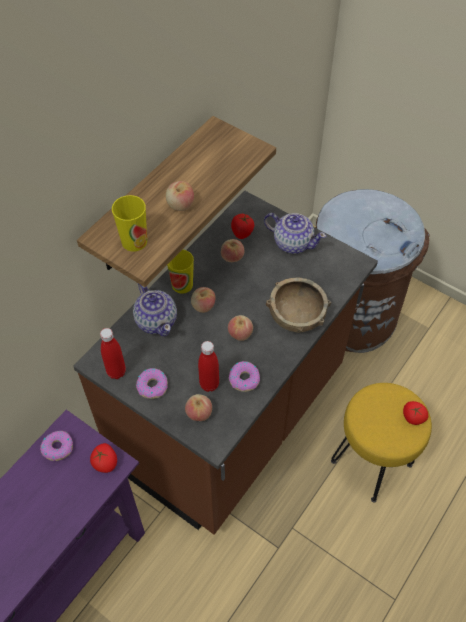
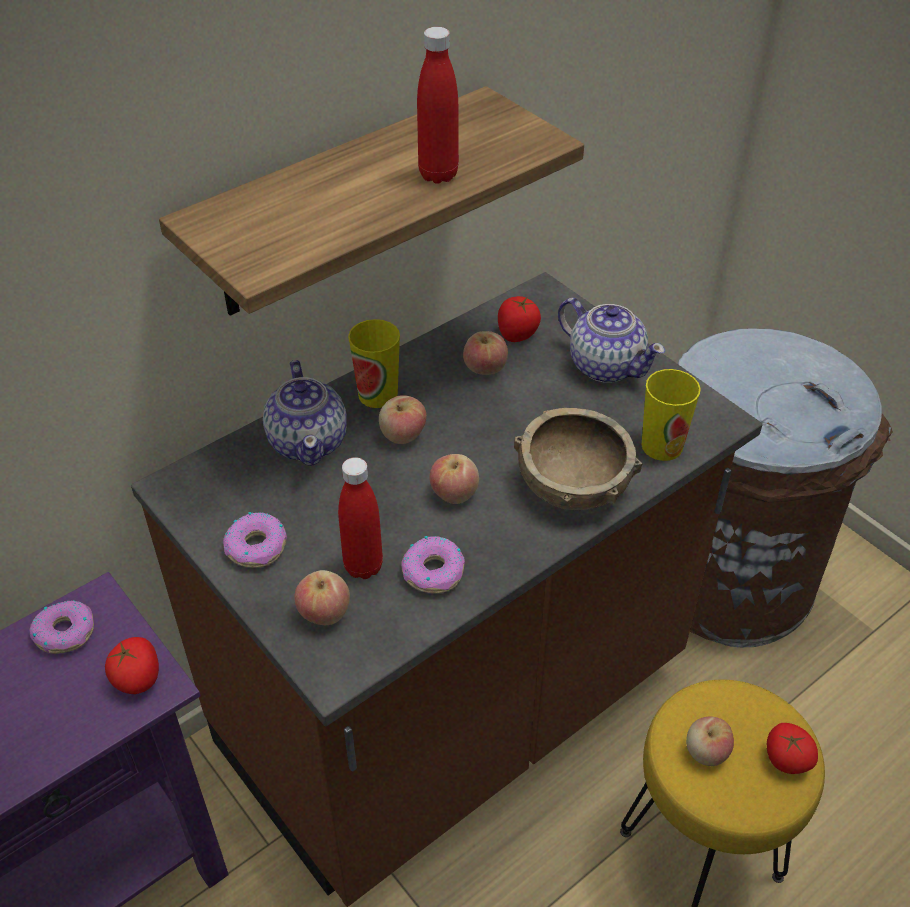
camera: 15 degrees right, 10 degrees down
red bottle [100,328,126,379] -> red bottle moved to [417,27,459,184]
cup [112,195,147,251] -> cup moved to [642,369,701,461]
apple [166,181,194,211] -> apple moved to [686,716,734,766]

